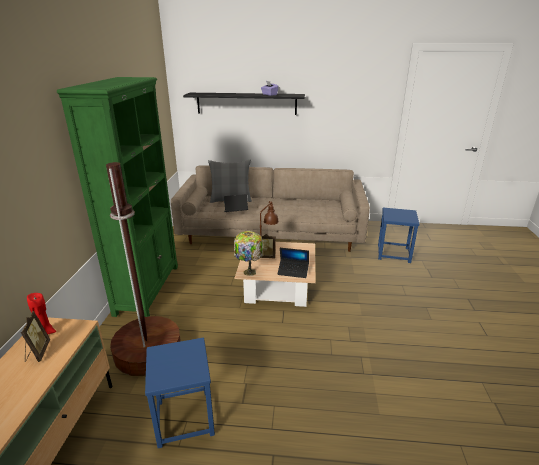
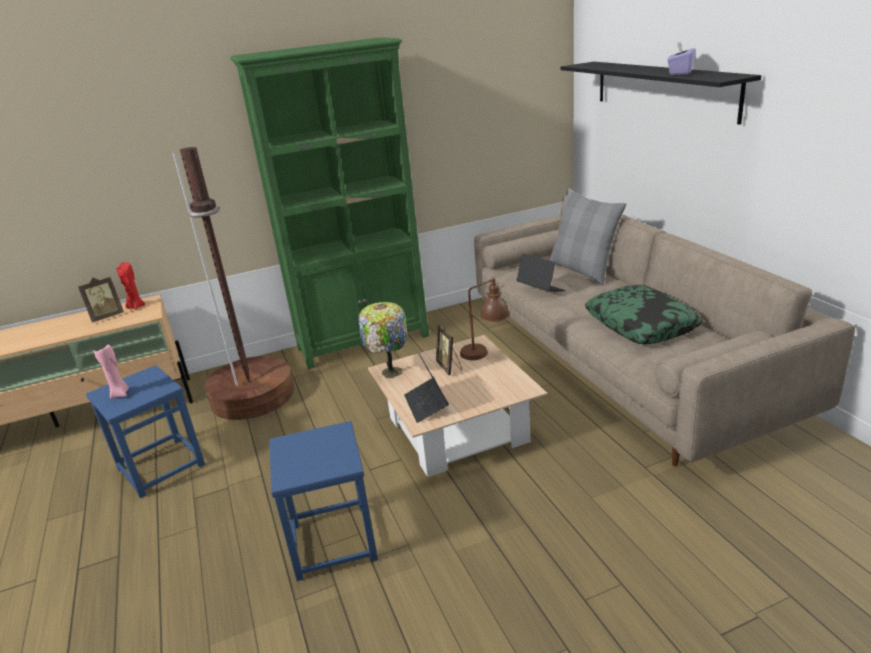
camera: 65 degrees right, 0 degrees up
blue stool [378,208,419,263] -> blue stool moved to [269,421,378,581]
none -> pink candle [94,345,129,399]
none -> pillow [585,285,702,344]

